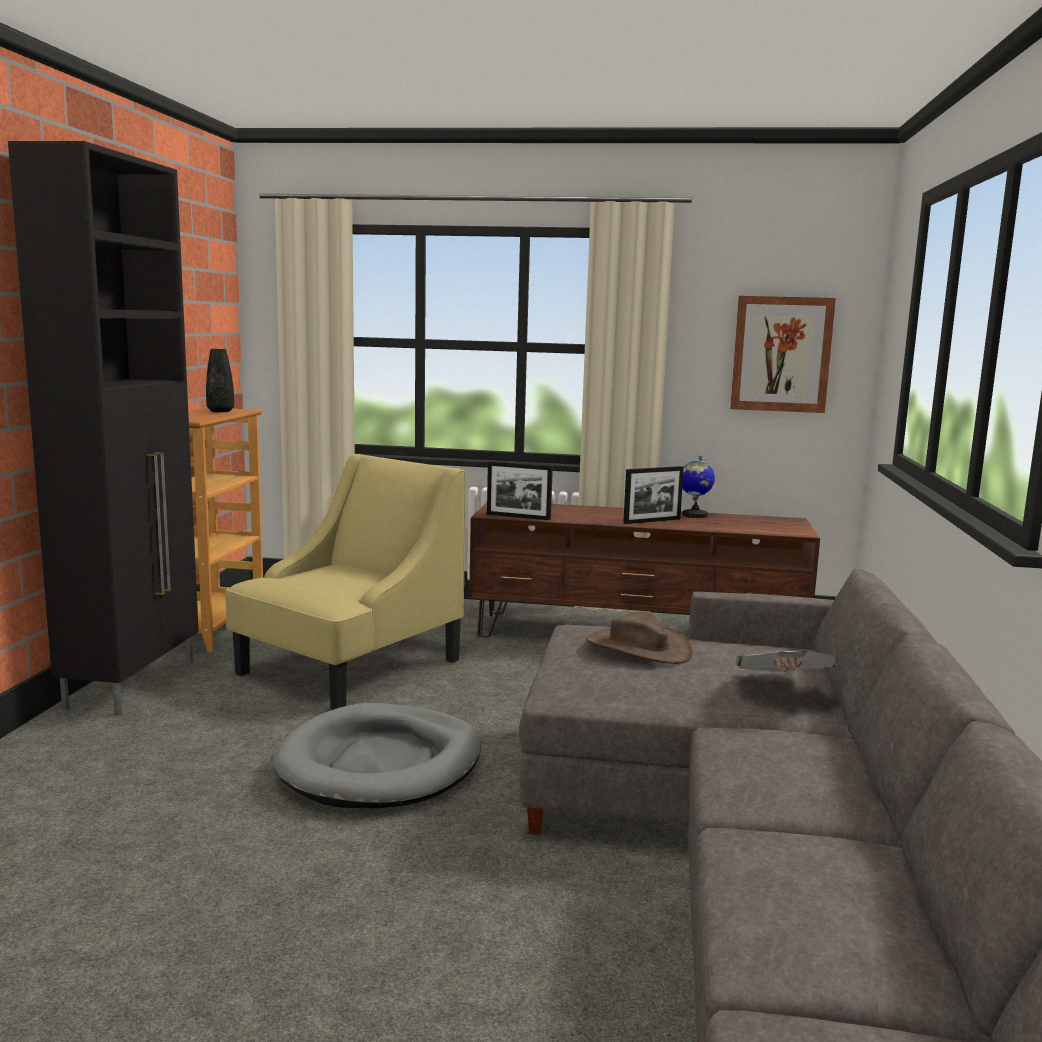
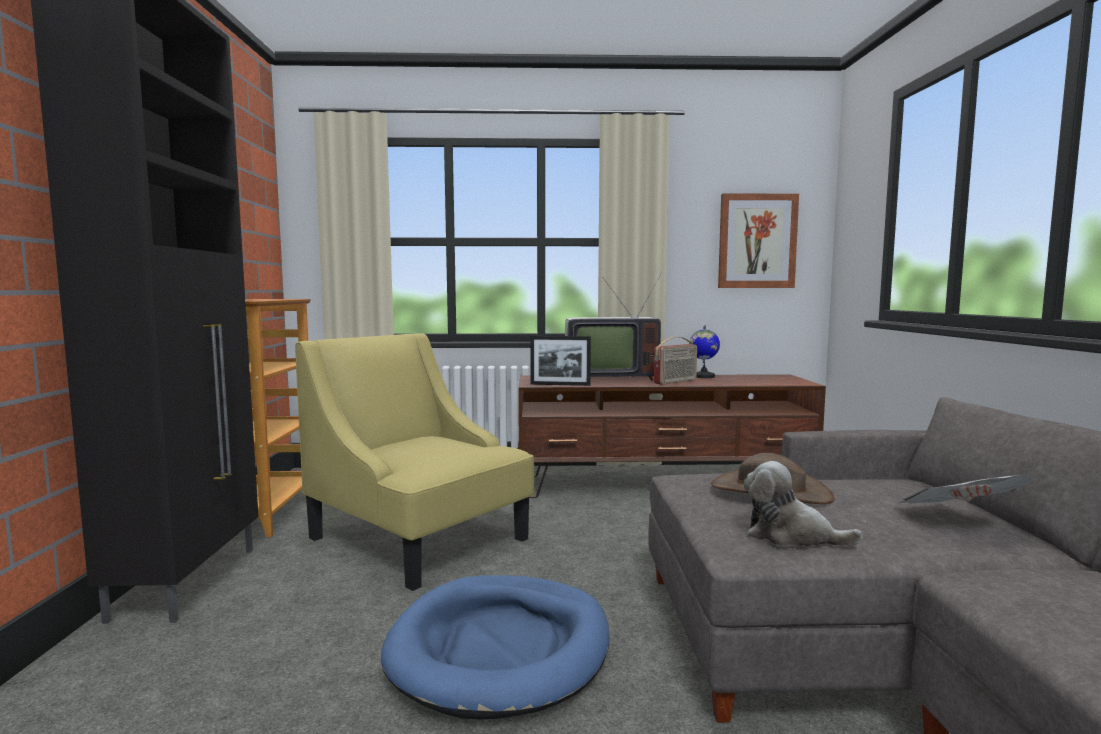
camera: 10 degrees left, 5 degrees down
black vase [206,349,234,412] -> none
yellow armchair [226,454,466,710] -> yellow armchair turned 75 degrees counterclockwise [295,333,535,591]
grey dog bed [273,703,481,809] -> blue dog bed [381,575,609,720]
picture frame [623,466,684,524] -> radio [654,337,697,385]
none -> television [565,273,662,381]
none -> plush toy [744,461,863,546]

